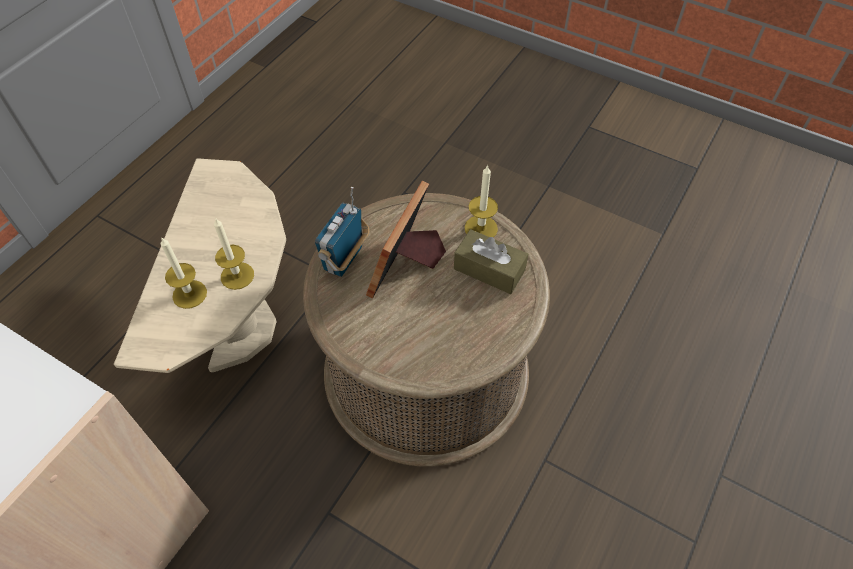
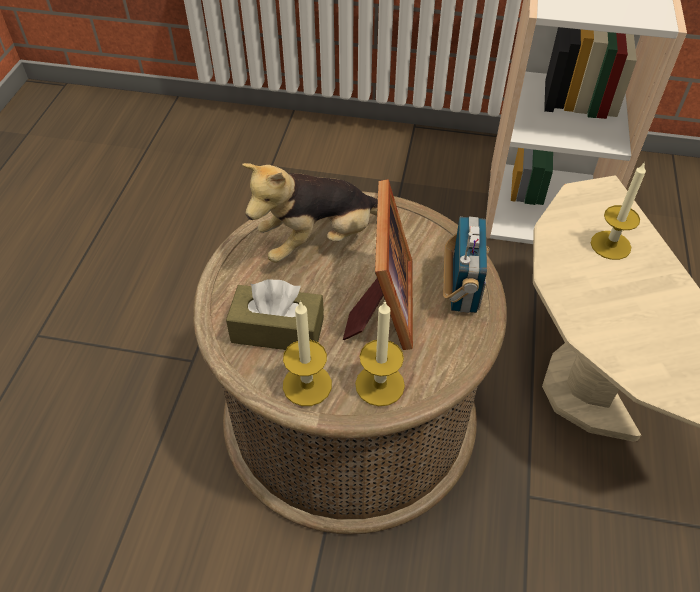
camera: 160 degrees right, 5 degrees down
candle [214,217,254,290] -> candle moved to [355,302,405,406]
none -> plush toy [242,163,378,263]

